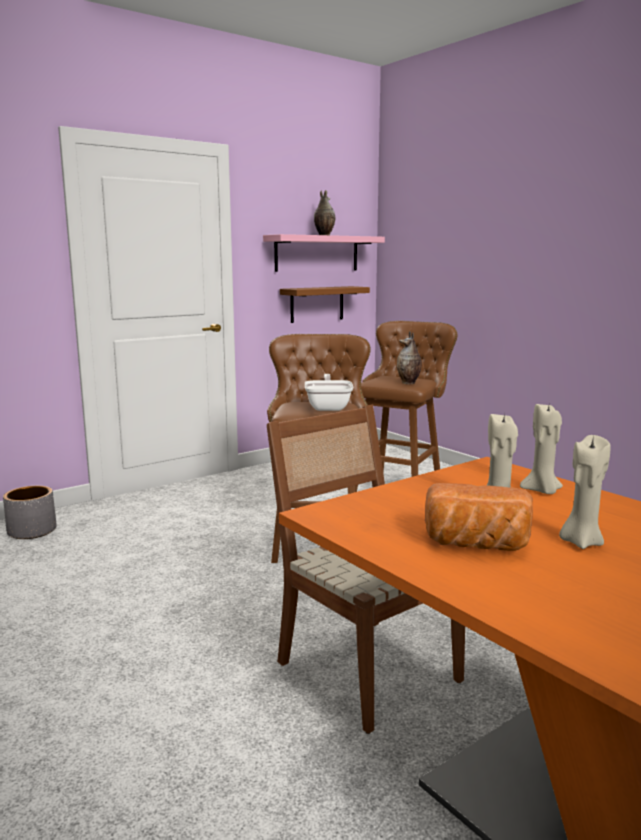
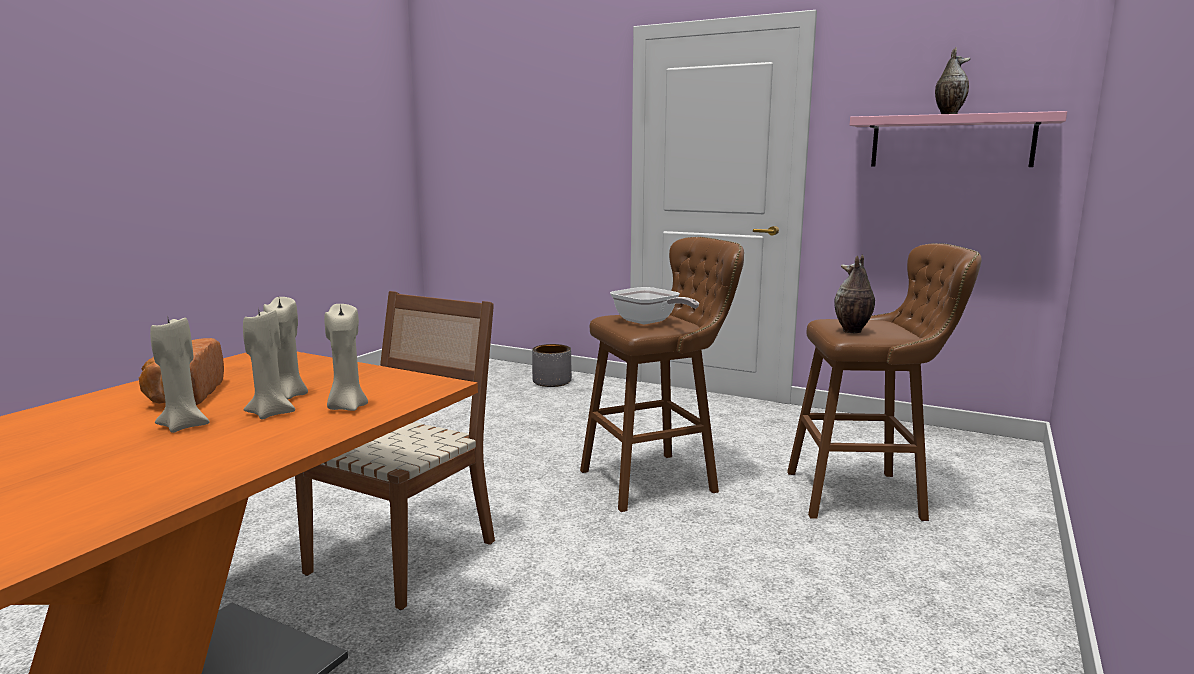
camera: 65 degrees right, 0 degrees up
brown shelf [280,286,370,323] -> none
frying pan [305,374,354,411] -> frying pan turned 75 degrees clockwise [610,287,699,324]
none -> beige candle [243,307,295,419]

